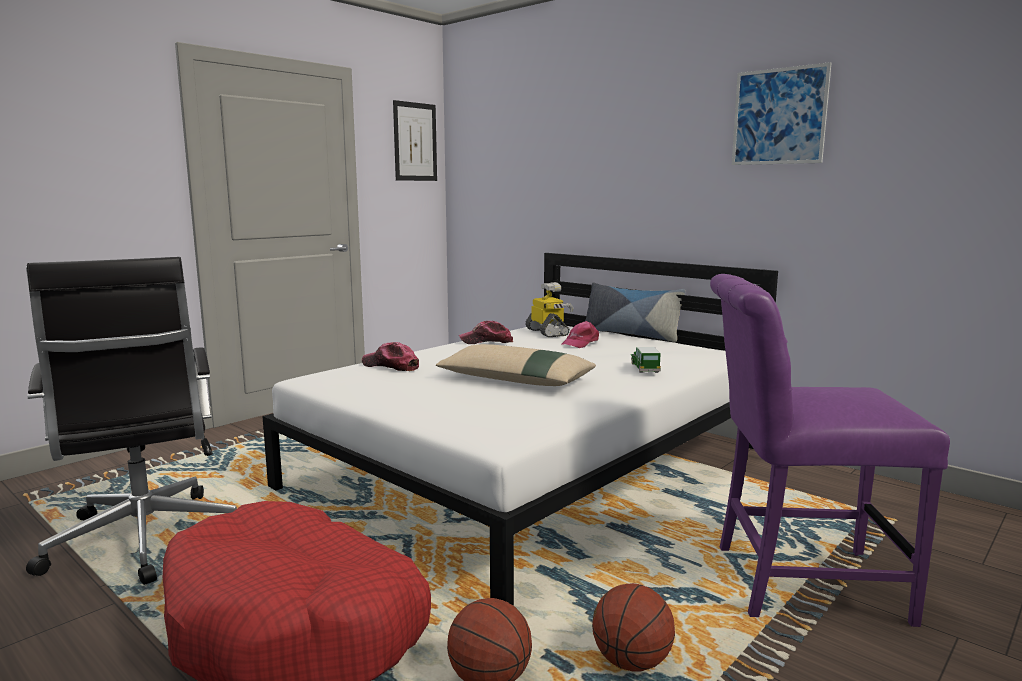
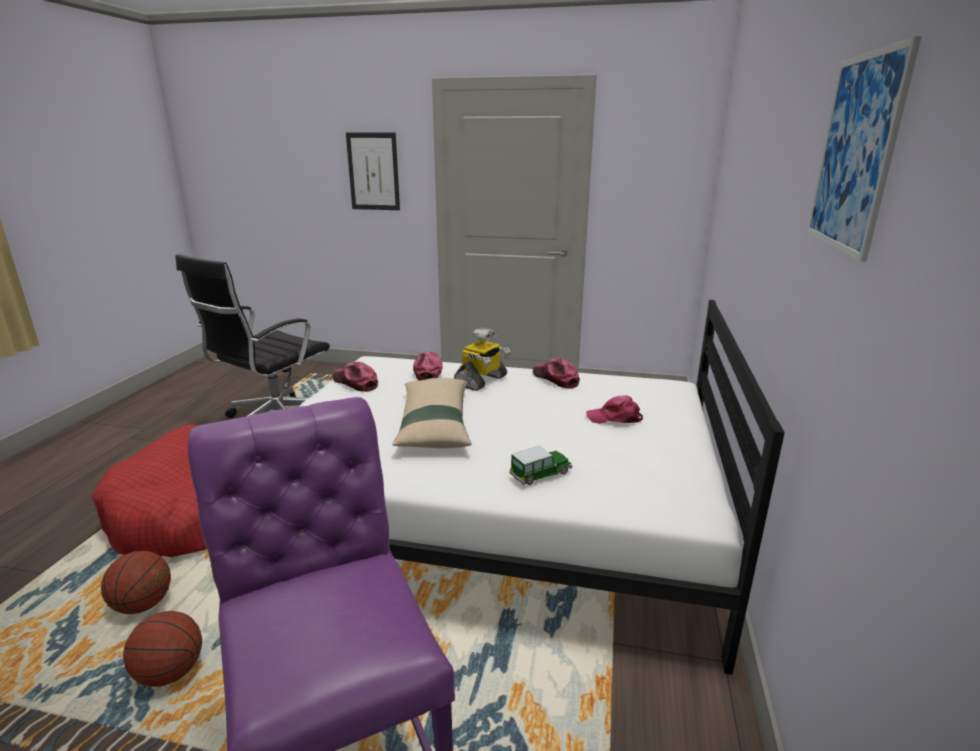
camera: 60 degrees right, 10 degrees up
picture [393,100,437,181] -> picture moved to [346,133,400,210]
toy robot [525,282,573,337] -> toy robot moved to [454,328,510,391]
pillow [585,282,685,342] -> none
none -> cap [333,362,378,392]

